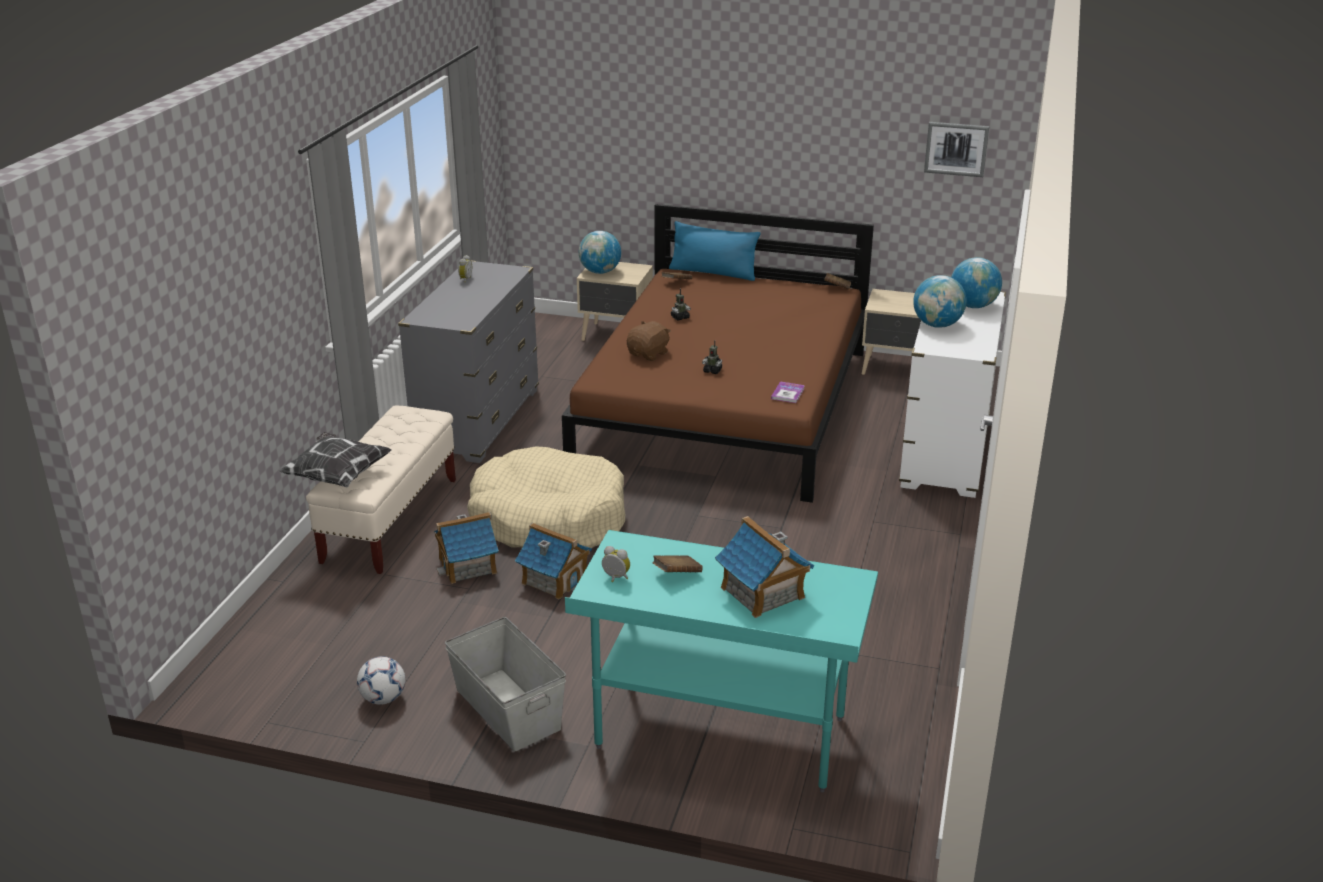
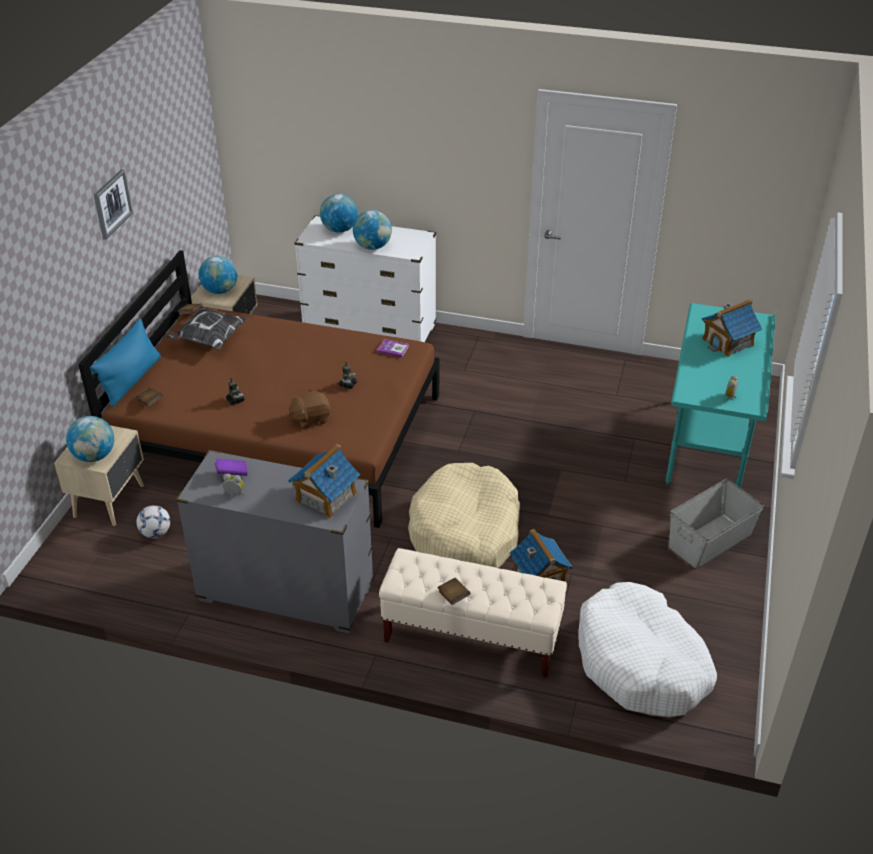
camera: 90 degrees left, 10 degrees up
pillow [279,432,392,488] -> pillow moved to [166,307,248,349]
football [357,656,405,705] -> football moved to [136,505,171,538]
toy house [515,523,592,600] -> toy house moved to [288,444,361,519]
brown plush toy [627,321,671,361] -> brown plush toy turned 60 degrees counterclockwise [288,390,330,429]
brown book [652,555,703,572] -> brown book moved to [437,578,471,605]
picture [924,122,989,177] -> picture moved to [94,169,133,240]
none -> globe [199,256,237,294]
none -> purple book [215,458,248,476]
none -> white dog bed [578,582,717,717]

